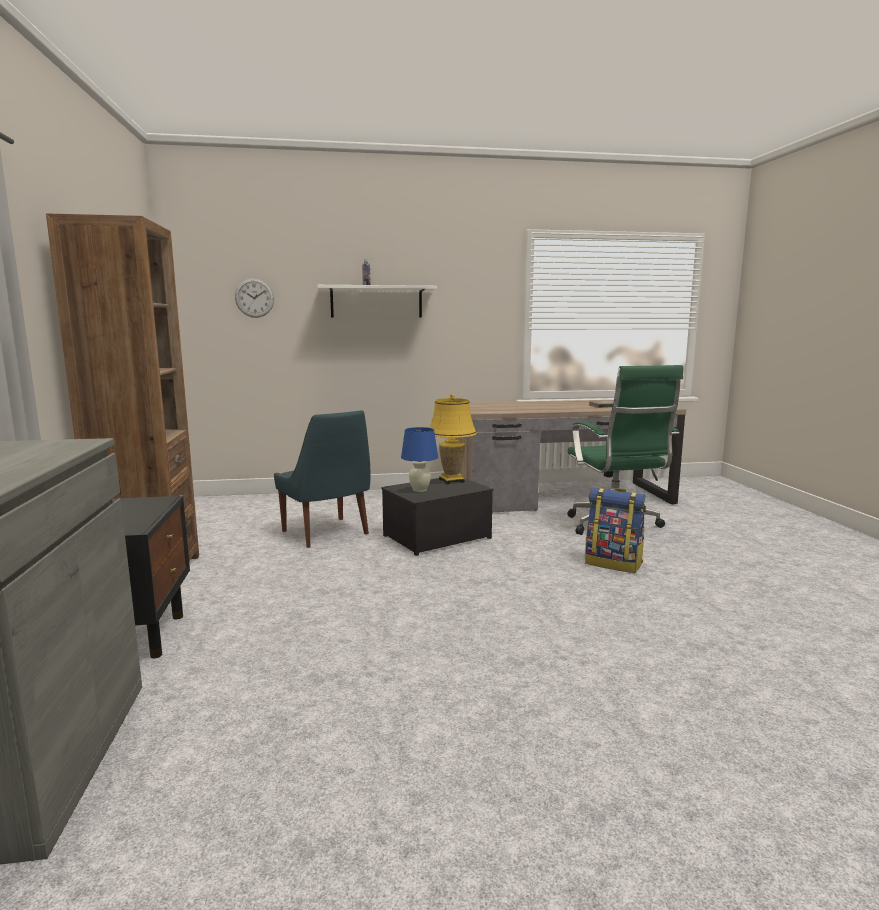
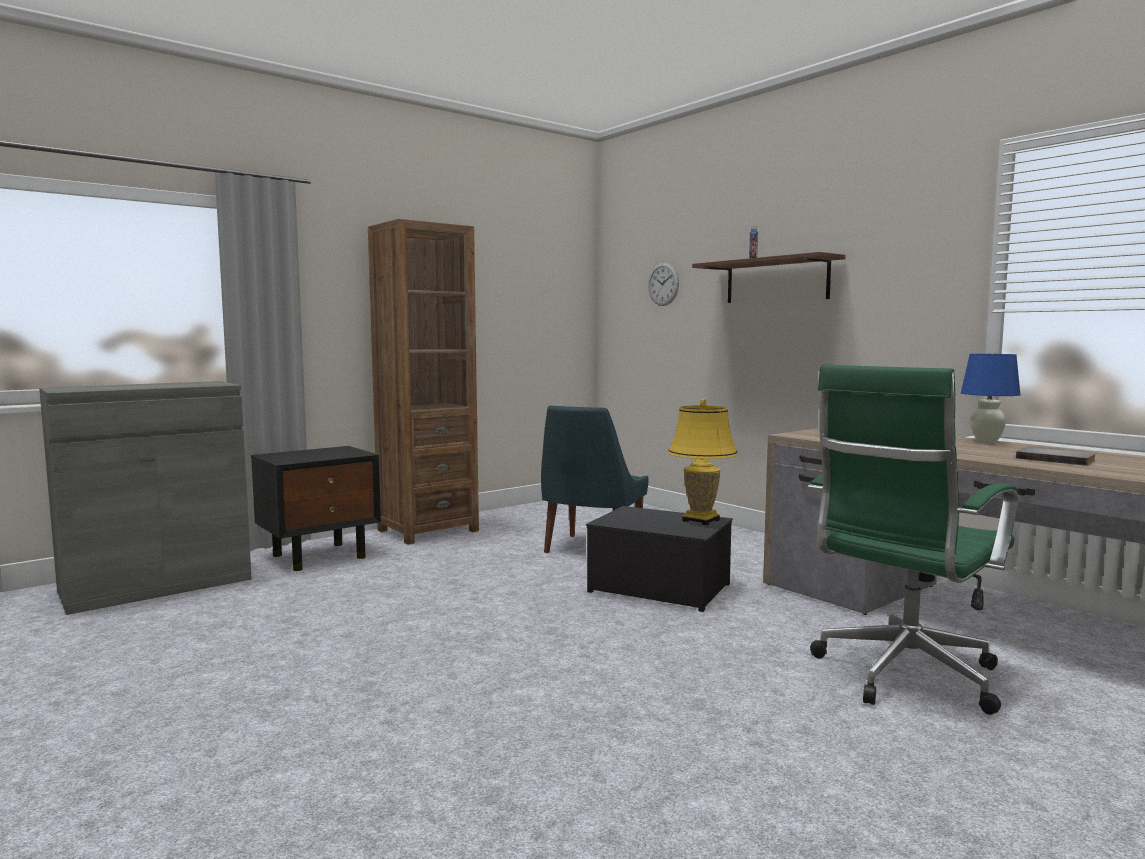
camera: 60 degrees right, 5 degrees down
white shelf [317,285,437,318] -> brown shelf [692,252,846,303]
blue table lamp [401,427,438,492] -> blue table lamp moved to [961,354,1020,443]
backpack [585,488,646,573] -> none

